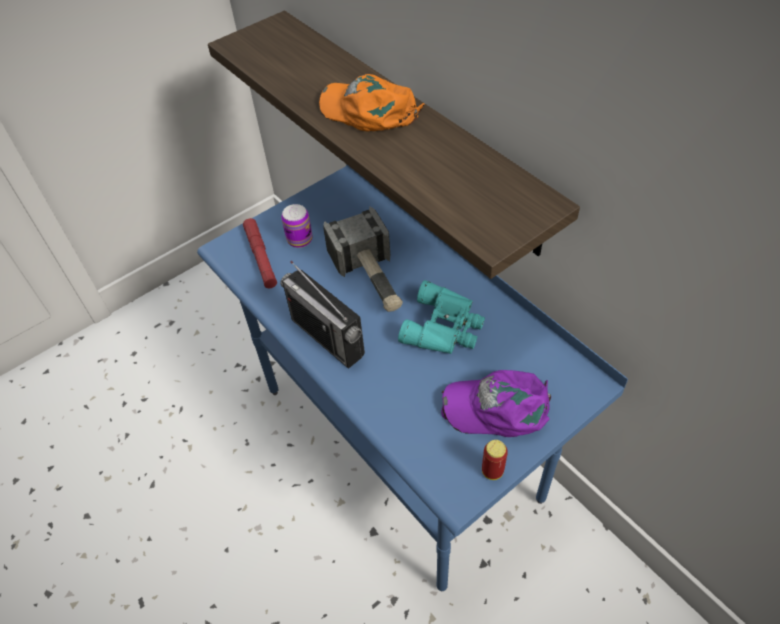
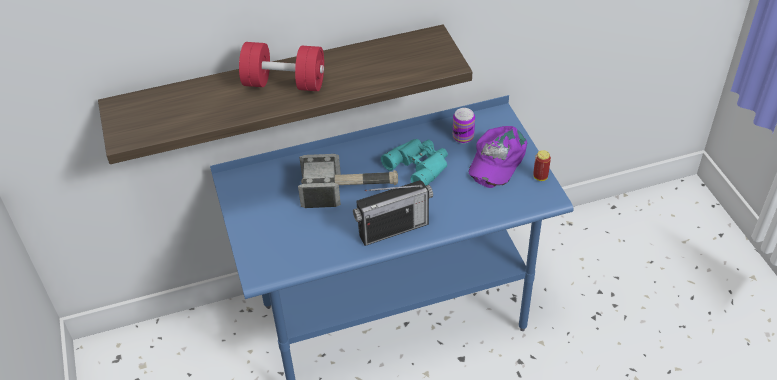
camera: 70 degrees left, 5 degrees down
red flashlight [243,218,277,288] -> none
can [281,204,312,248] -> can moved to [453,108,475,143]
orange cap [319,74,425,131] -> red dumbbell [239,42,324,91]

